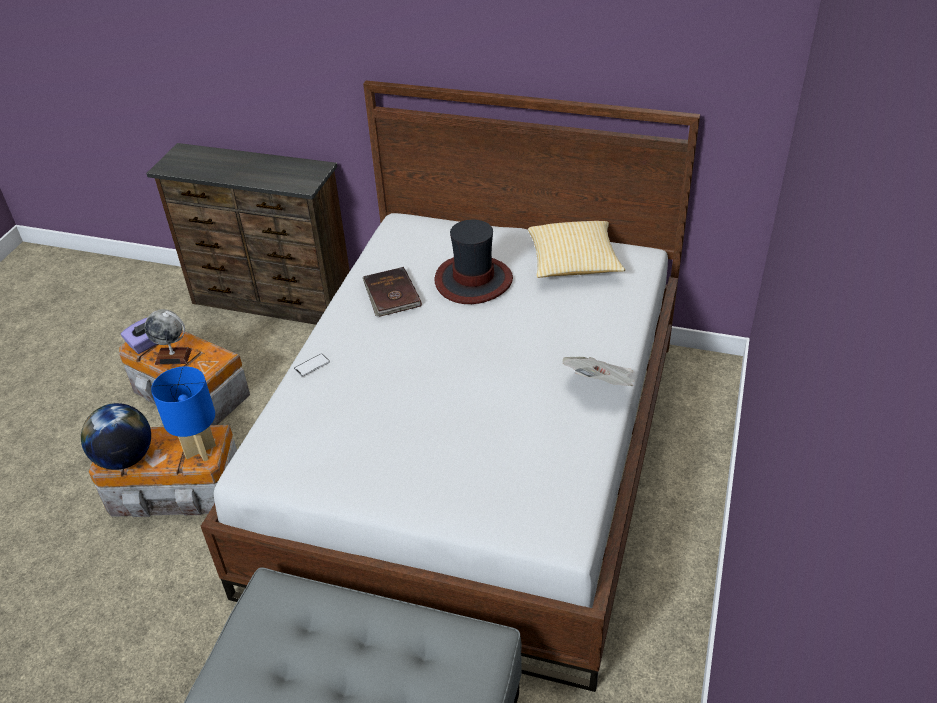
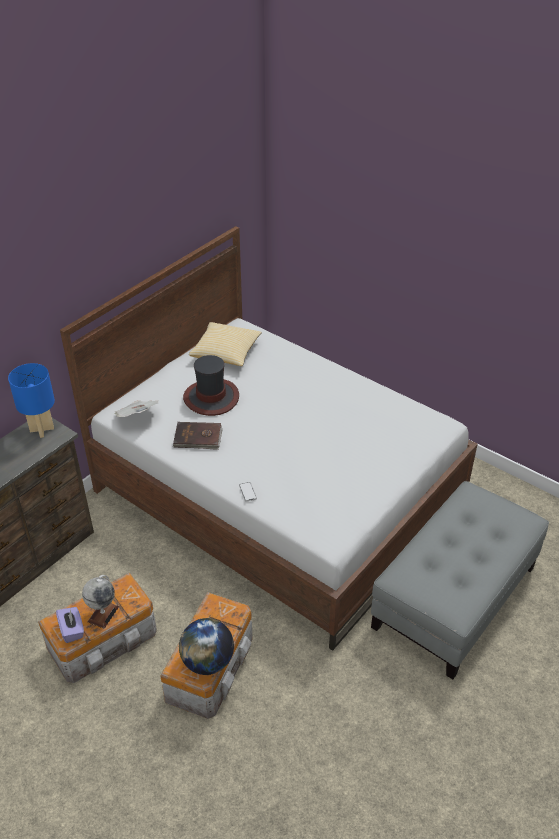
camera: 70 degrees left, 0 degrees up
blue table lamp [151,366,216,461] -> blue table lamp moved to [8,363,55,438]
newspaper [562,357,635,386] -> newspaper moved to [114,400,158,417]

